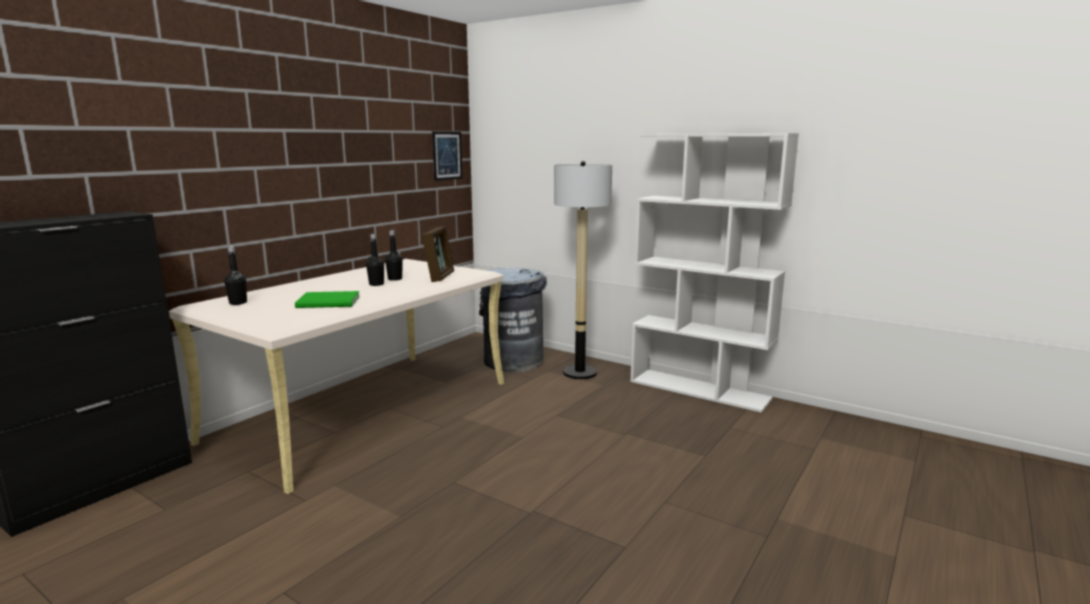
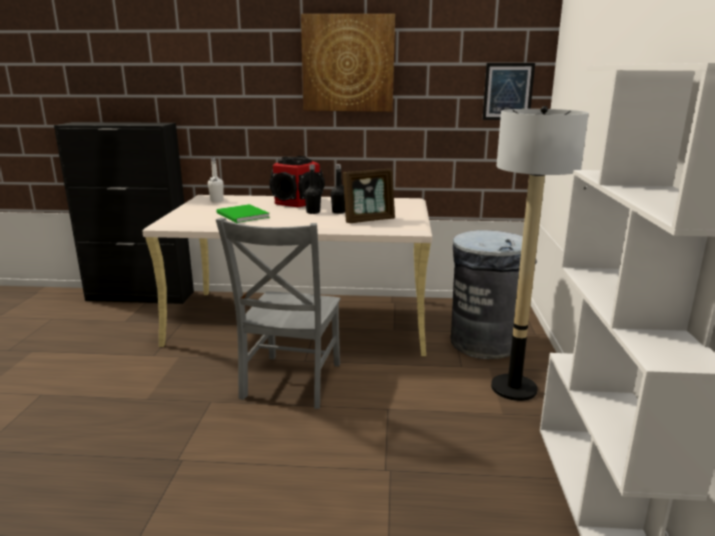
camera: 60 degrees right, 5 degrees up
black bottle [224,246,247,305] -> white bottle [208,157,223,203]
none -> grey chair [216,218,341,409]
none -> speaker [269,156,325,207]
none -> picture [301,14,395,112]

